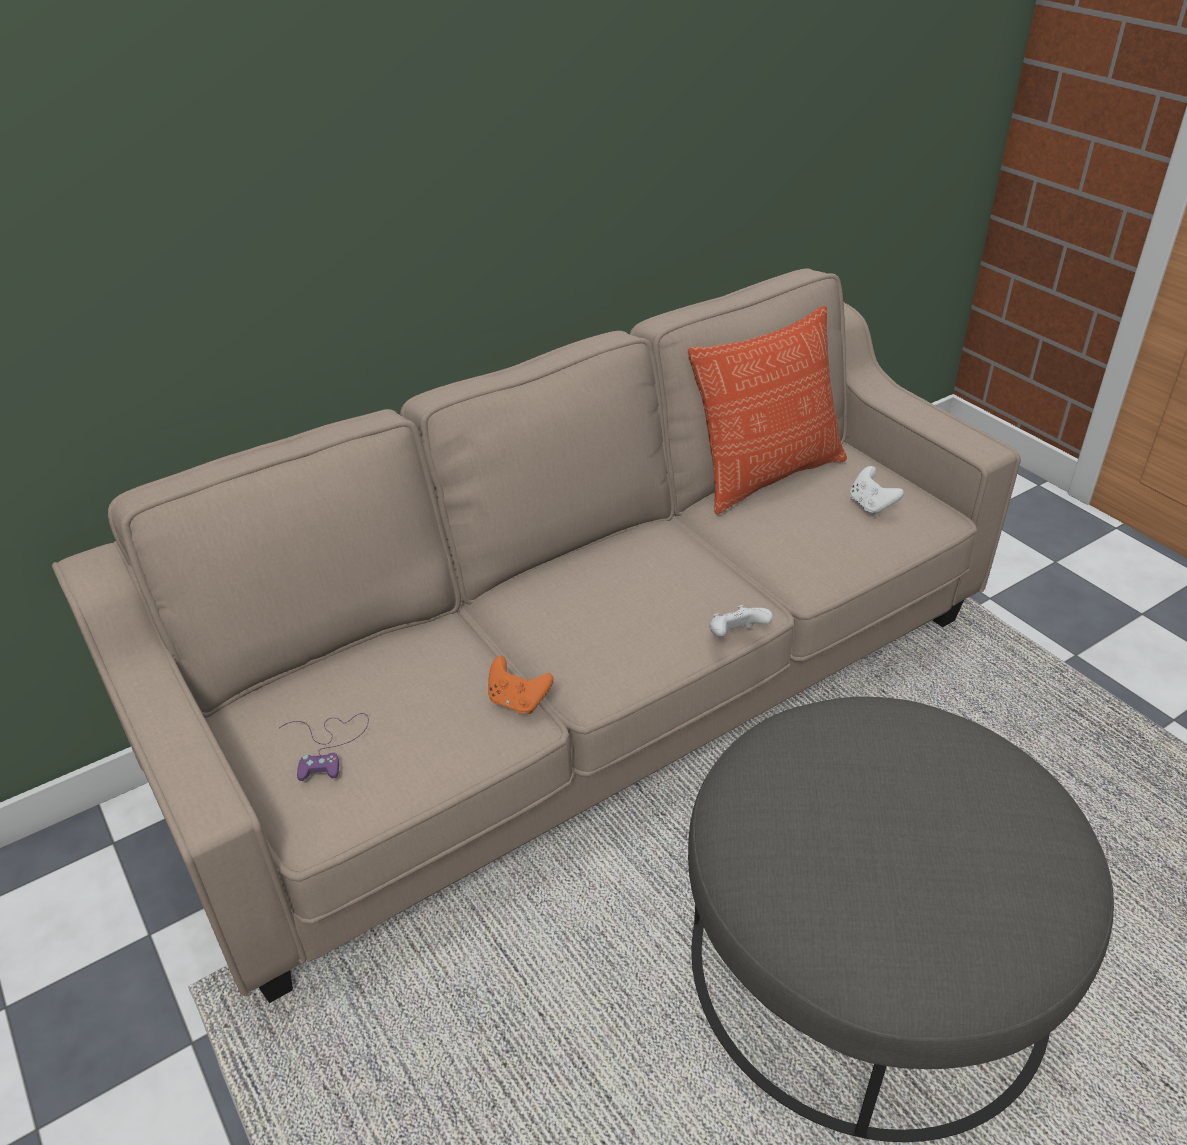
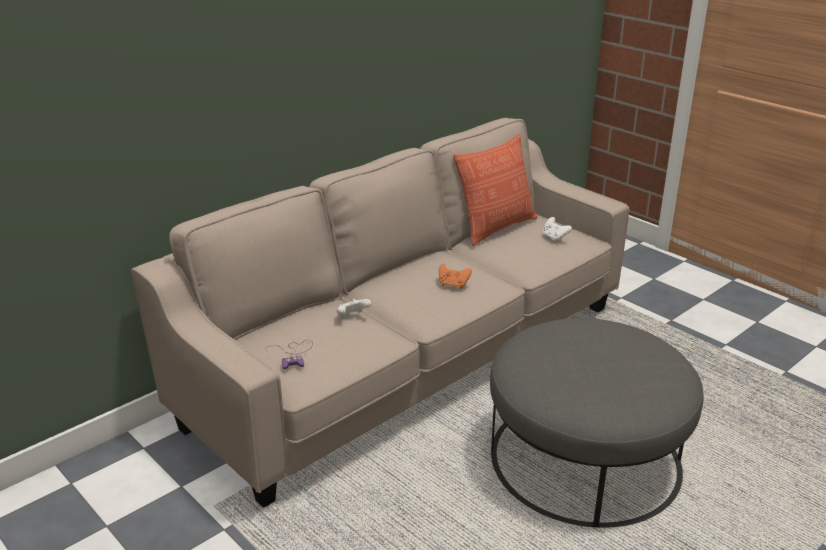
camera: 10 degrees left, 10 degrees down
orange game controller [488,656,553,714] -> orange game controller moved to [439,264,472,289]
white game controller [709,605,773,637] -> white game controller moved to [337,298,371,318]

